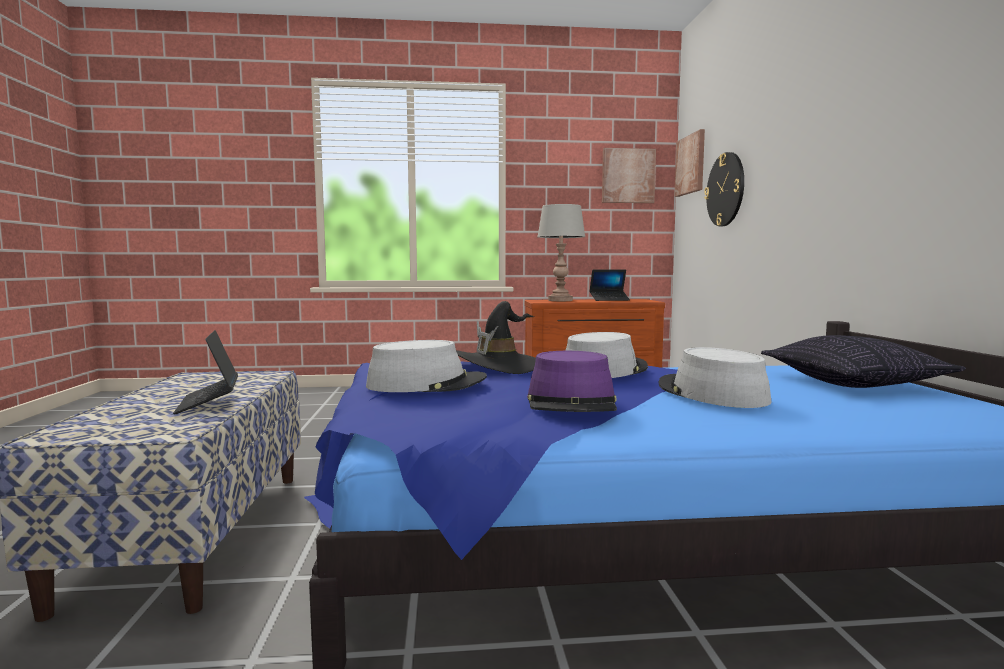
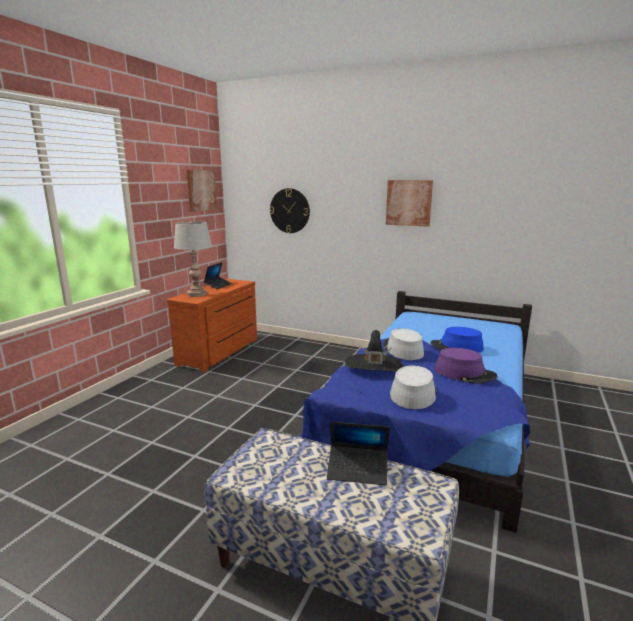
camera: 60 degrees left, 10 degrees up
grey hat [658,347,772,408] -> blue hat [430,327,484,353]
picture [674,129,705,197] -> picture moved to [386,180,433,227]
pillow [761,335,966,388] -> none

